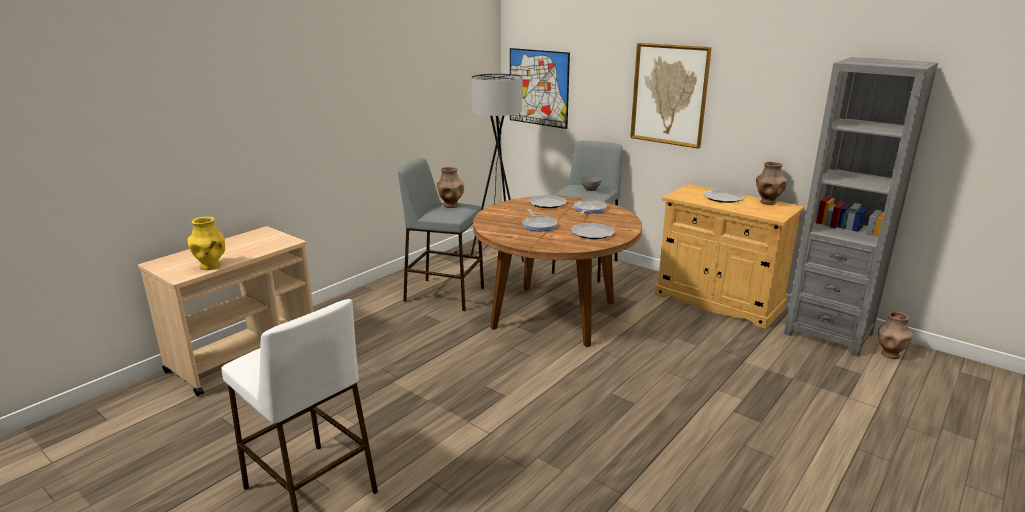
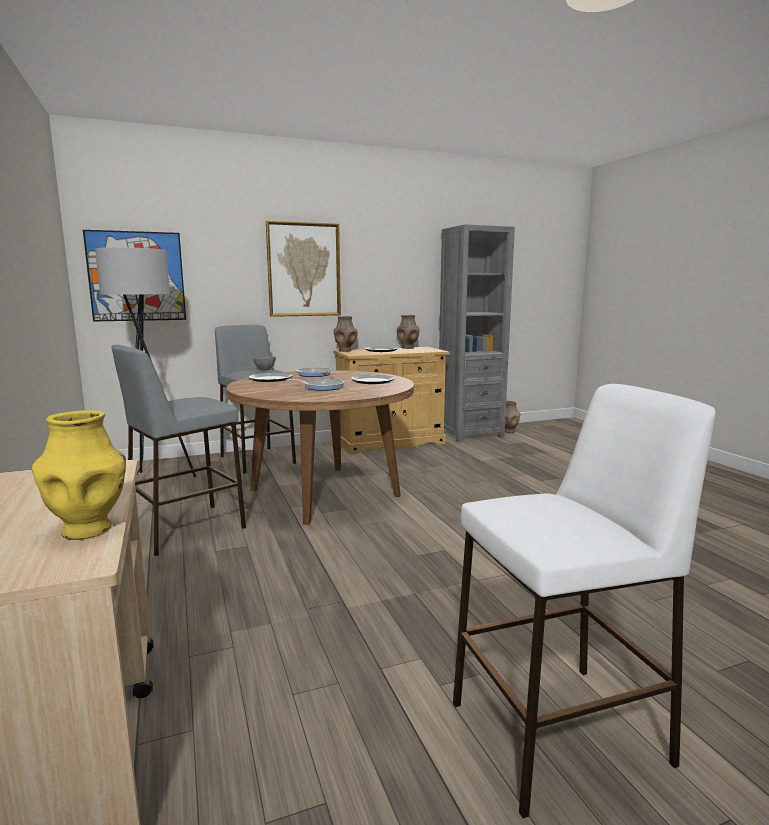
camera: 60 degrees left, 10 degrees down
brown vase [437,167,464,208] -> brown vase moved to [333,316,358,352]

